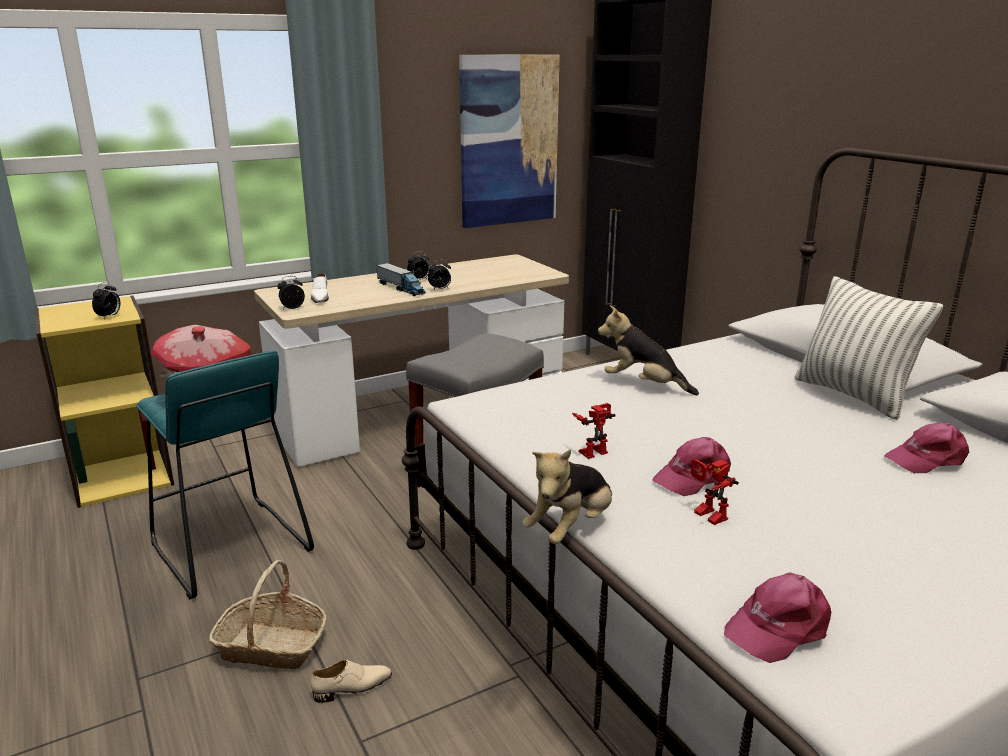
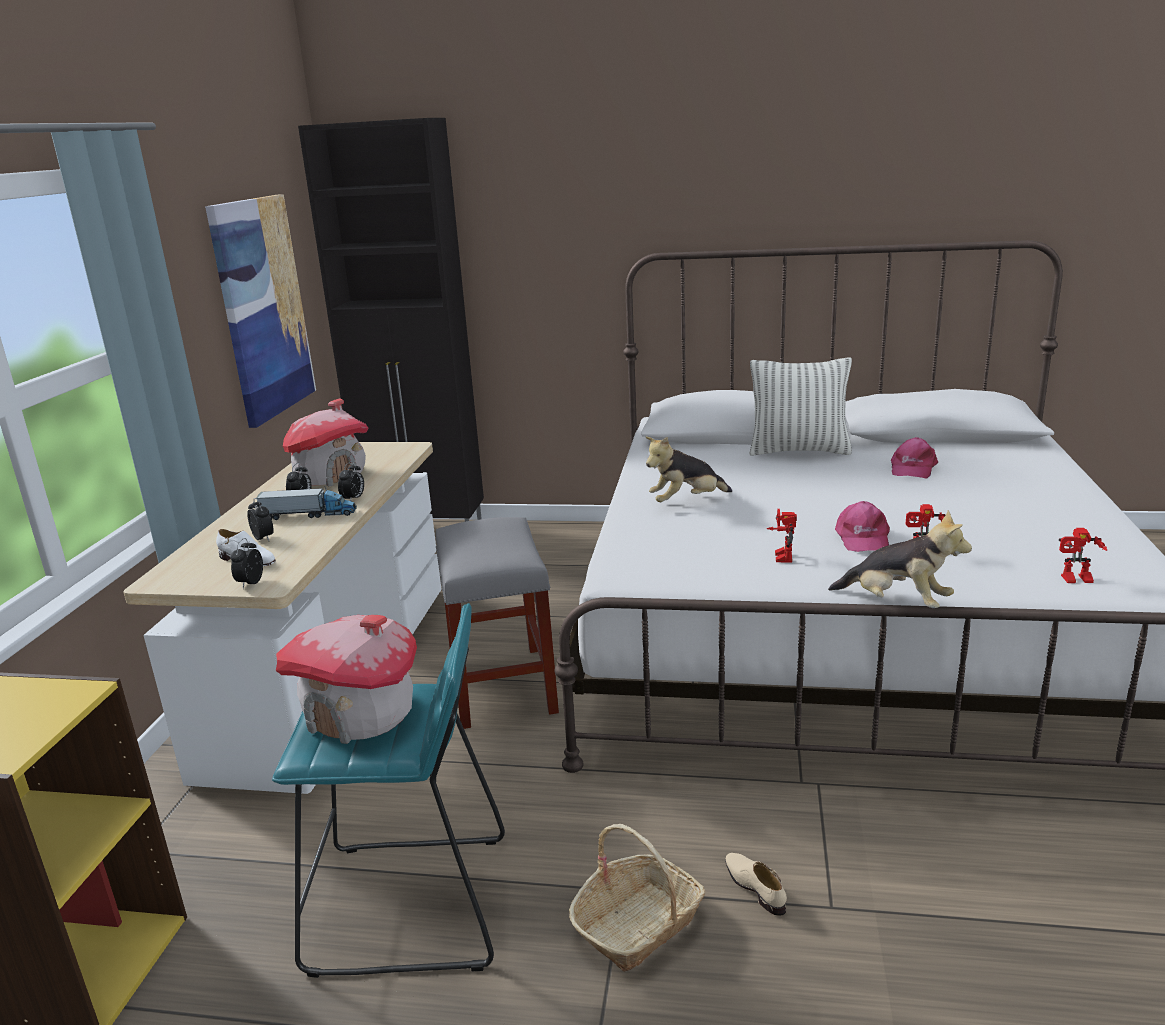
camera: 50 degrees left, 0 degrees up
alarm clock [92,282,120,320] -> alarm clock moved to [247,498,274,541]
beige shoe [311,660,392,703] -> beige shoe turned 45 degrees counterclockwise [725,853,787,915]
plush toy [522,449,612,544] -> plush toy turned 45 degrees counterclockwise [828,510,972,608]
pink cap [724,572,831,663] -> toy robot [1059,528,1107,583]
none -> toy house [283,398,369,486]

